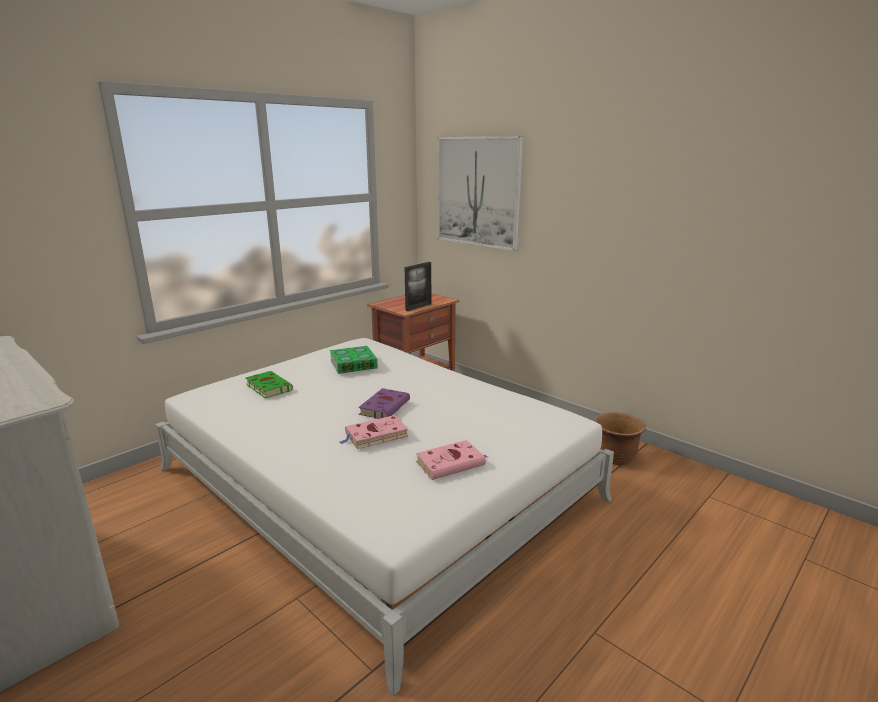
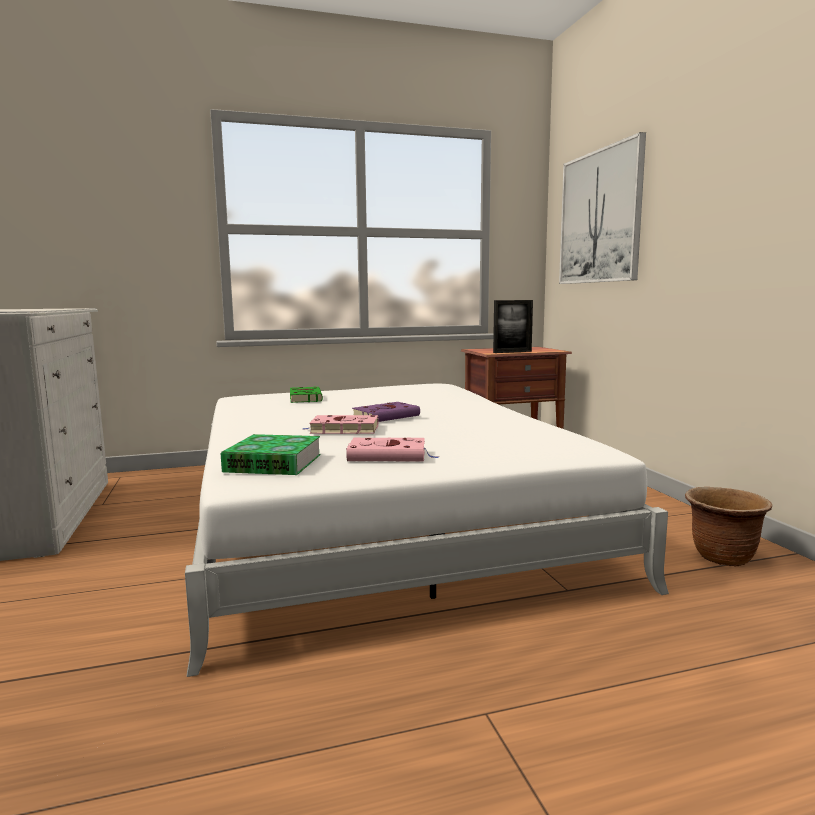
camera: 30 degrees right, 10 degrees down
book [330,346,378,374] -> book moved to [221,434,321,475]

